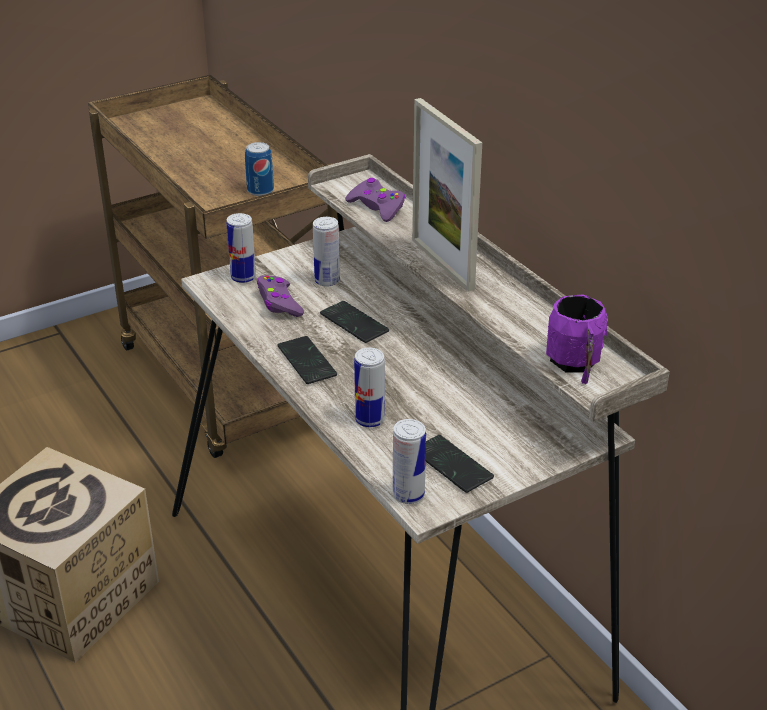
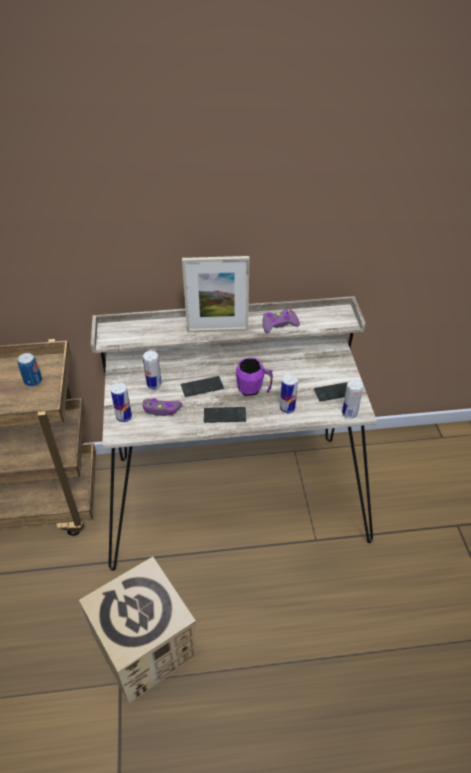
camera: 65 degrees left, 10 degrees up
purple game controller [345,178,406,222] -> purple game controller moved to [263,308,300,333]
purple mug [546,294,608,384] -> purple mug moved to [236,357,273,396]

